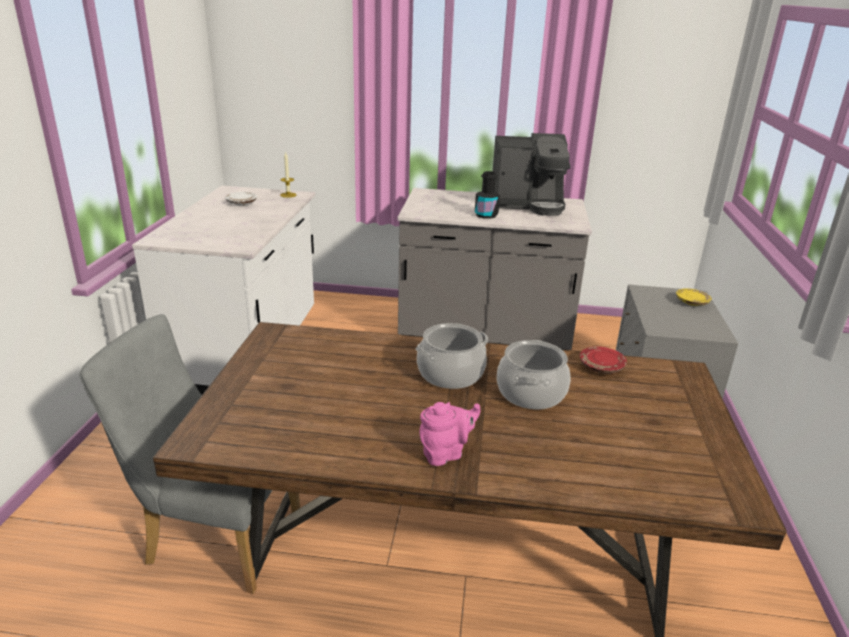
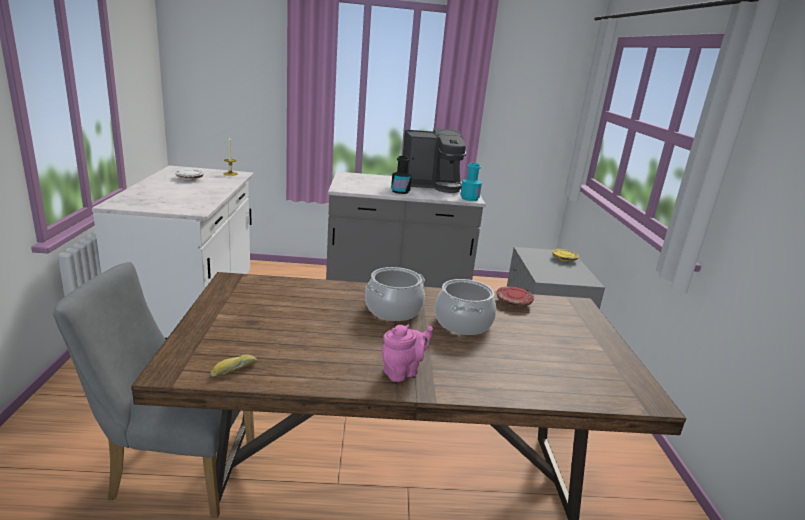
camera: 10 degrees left, 5 degrees down
none -> bread [210,355,257,377]
none -> turquoise bottle [460,163,482,201]

